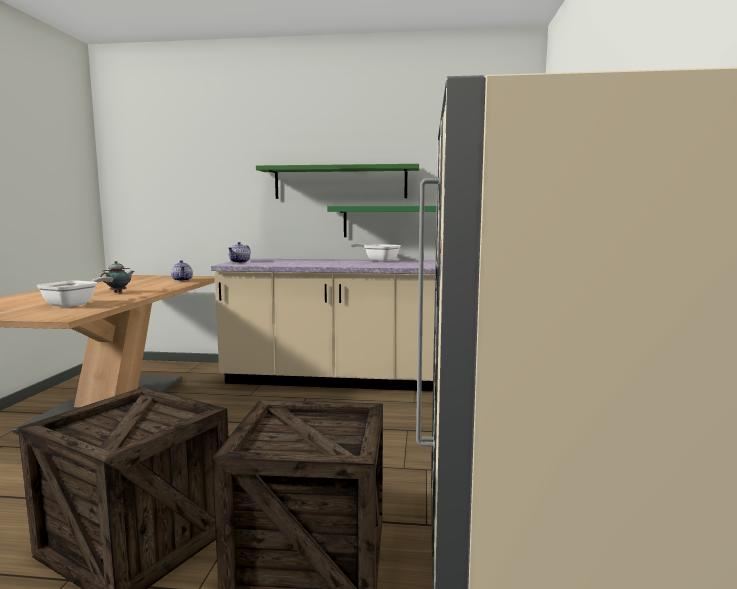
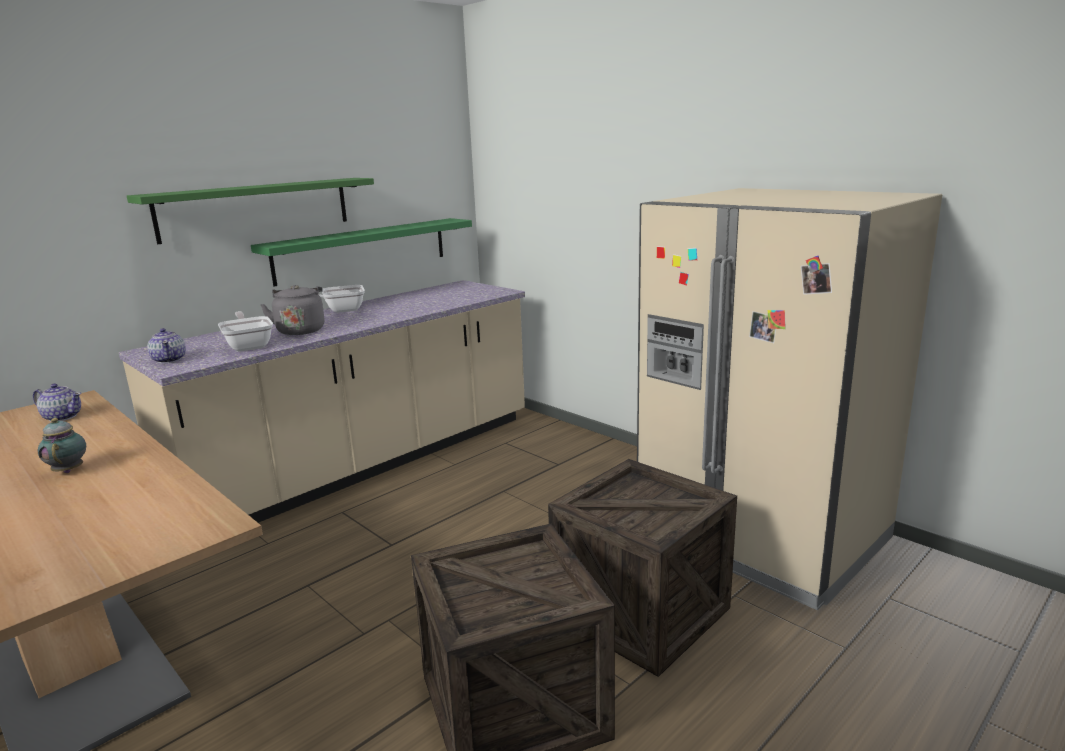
camera: 50 degrees left, 10 degrees up
frying pan [37,277,113,307] -> frying pan moved to [218,311,273,351]
none -> grey kettle [260,285,324,335]

